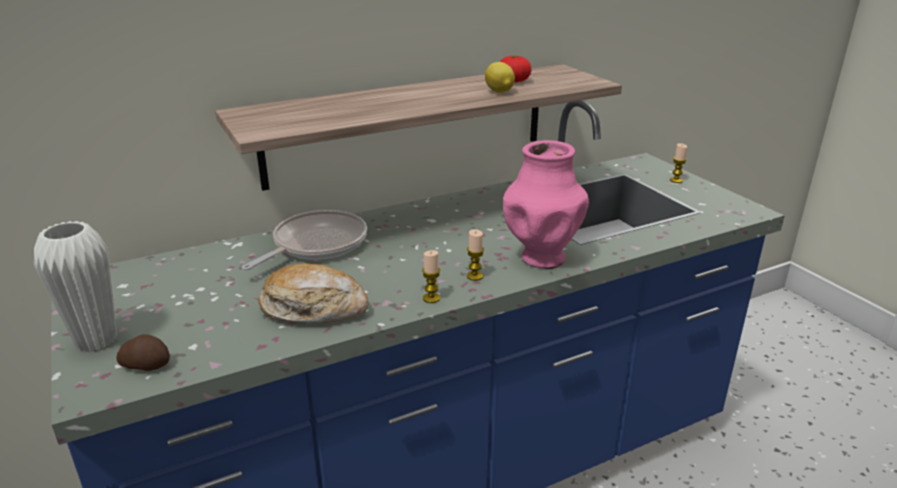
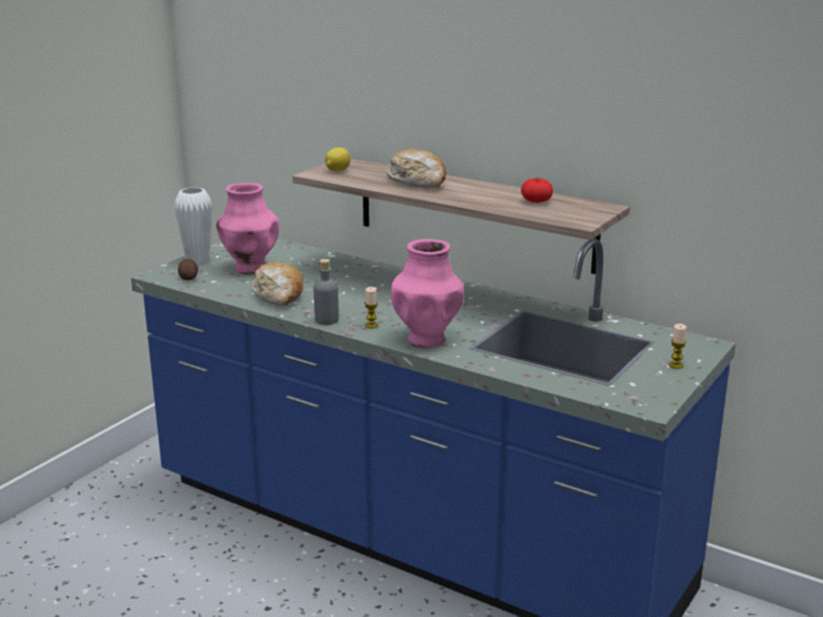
camera: 60 degrees right, 5 degrees down
frying pan [241,210,367,270] -> none
candle [422,250,440,303] -> grey bottle [314,259,339,325]
lemon [485,62,515,93] -> lemon moved to [325,147,350,172]
none -> pink vase [216,183,279,274]
none -> bread [386,149,446,188]

